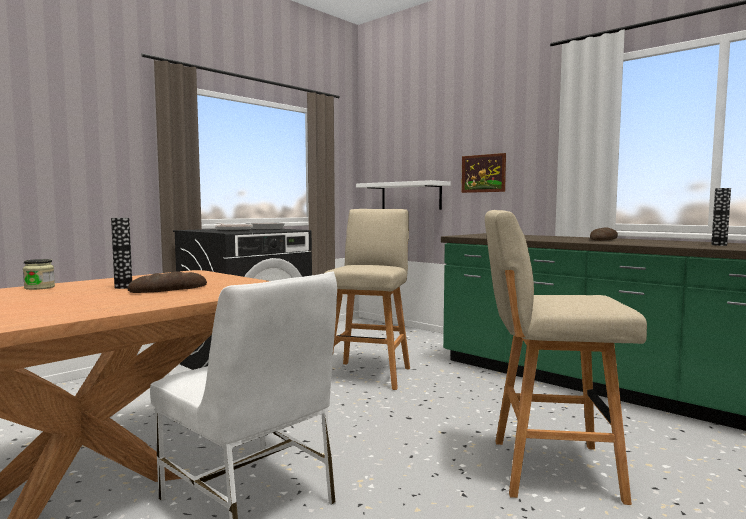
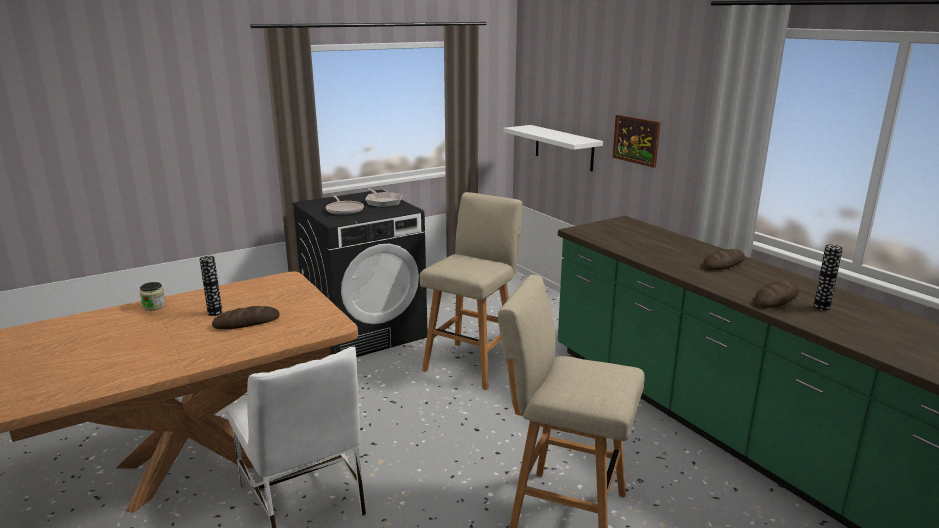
camera: 15 degrees right, 15 degrees up
none -> bread [754,281,799,308]

